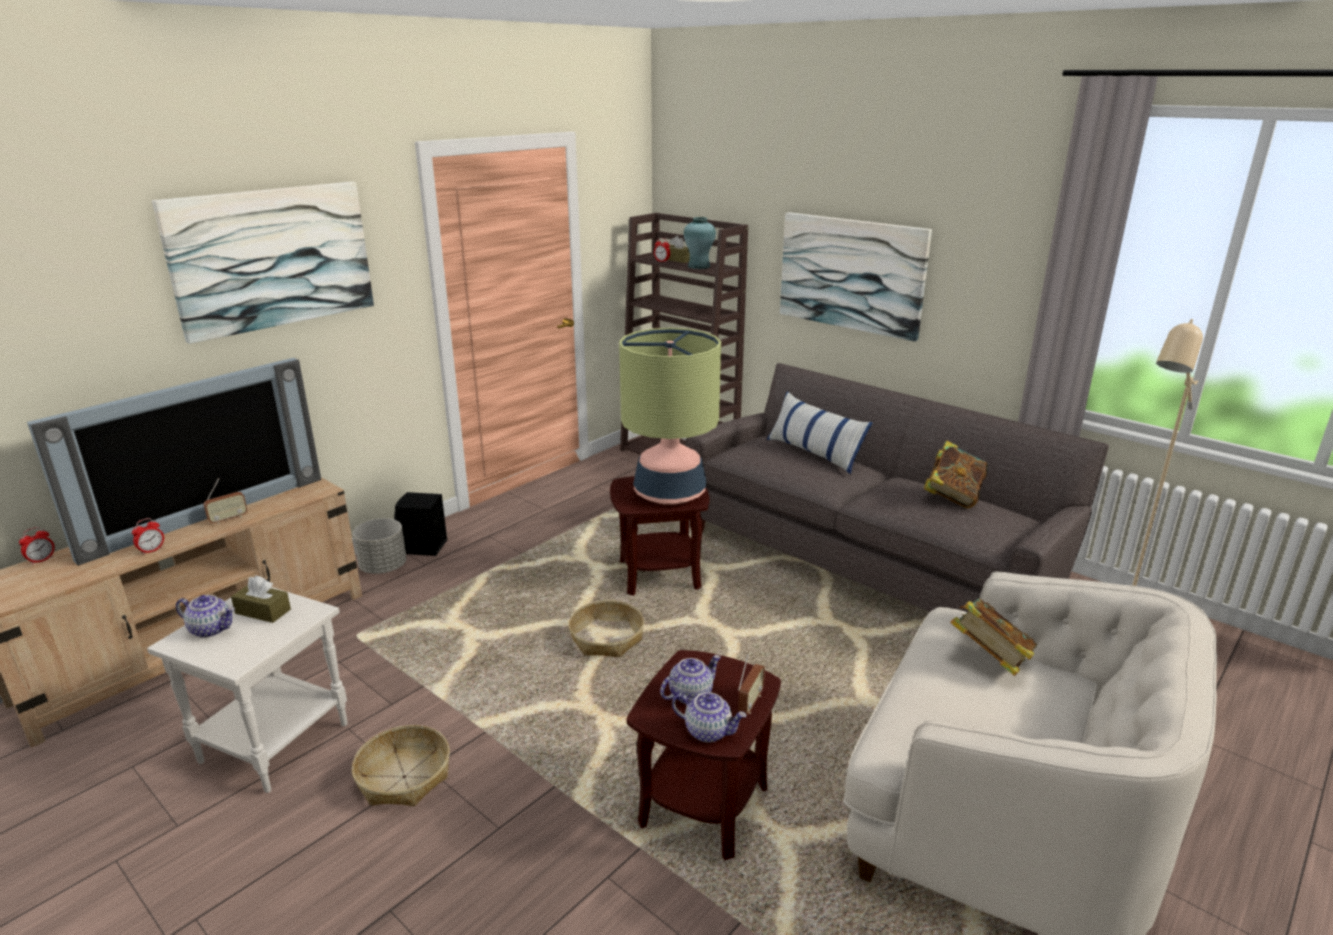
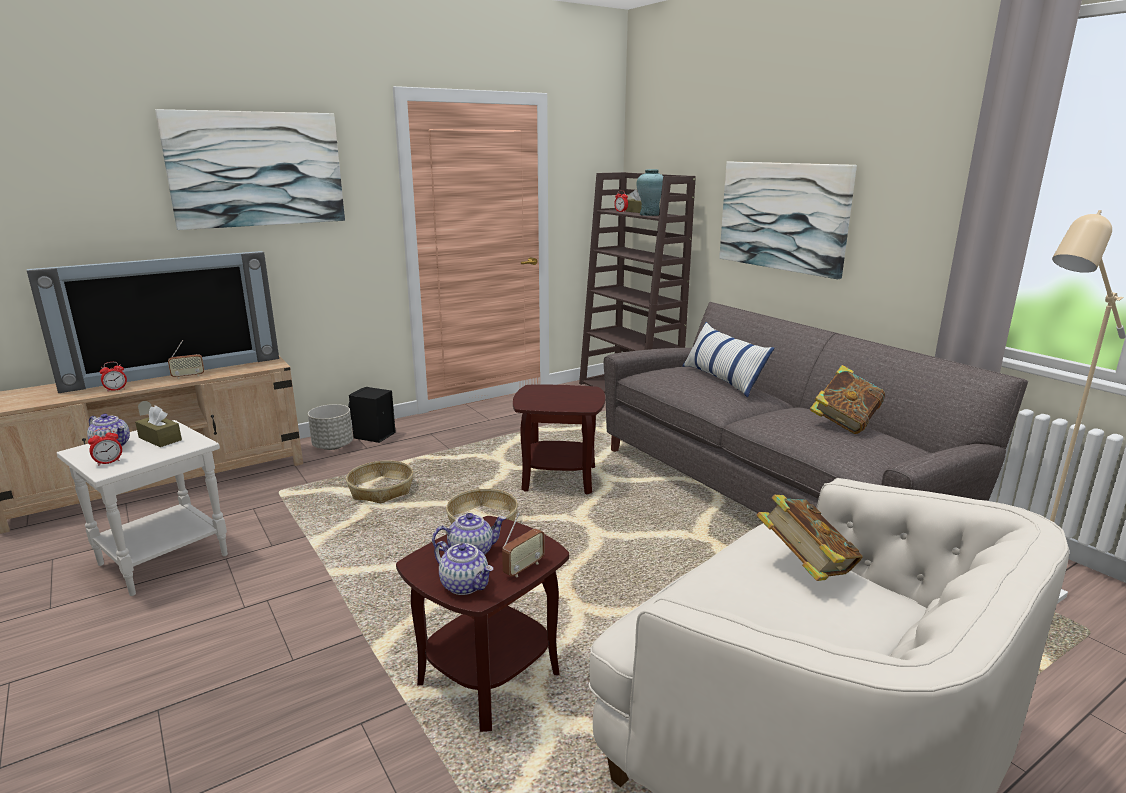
camera: 15 degrees right, 5 degrees down
alarm clock [19,527,55,565] -> alarm clock moved to [88,428,122,466]
basket [352,725,450,806] -> basket moved to [346,460,413,503]
table lamp [619,328,721,505] -> none

